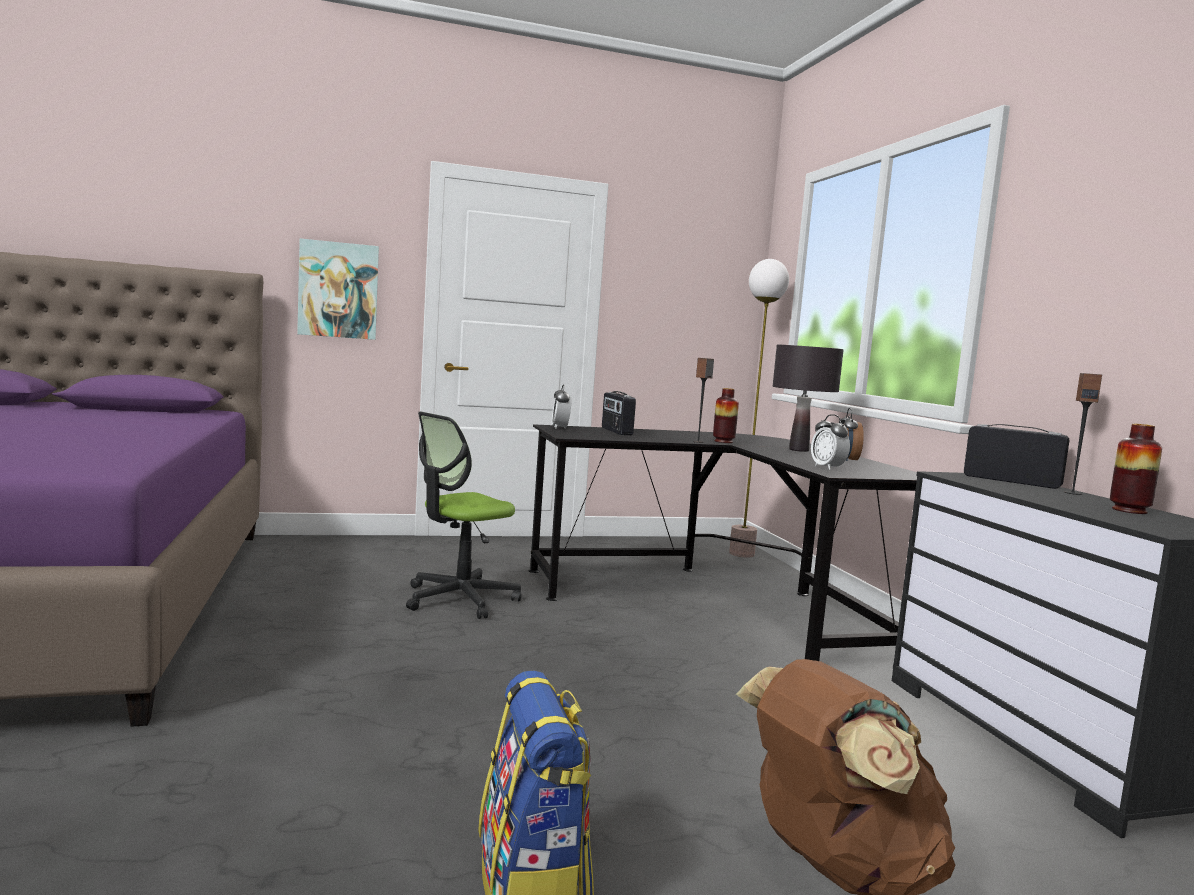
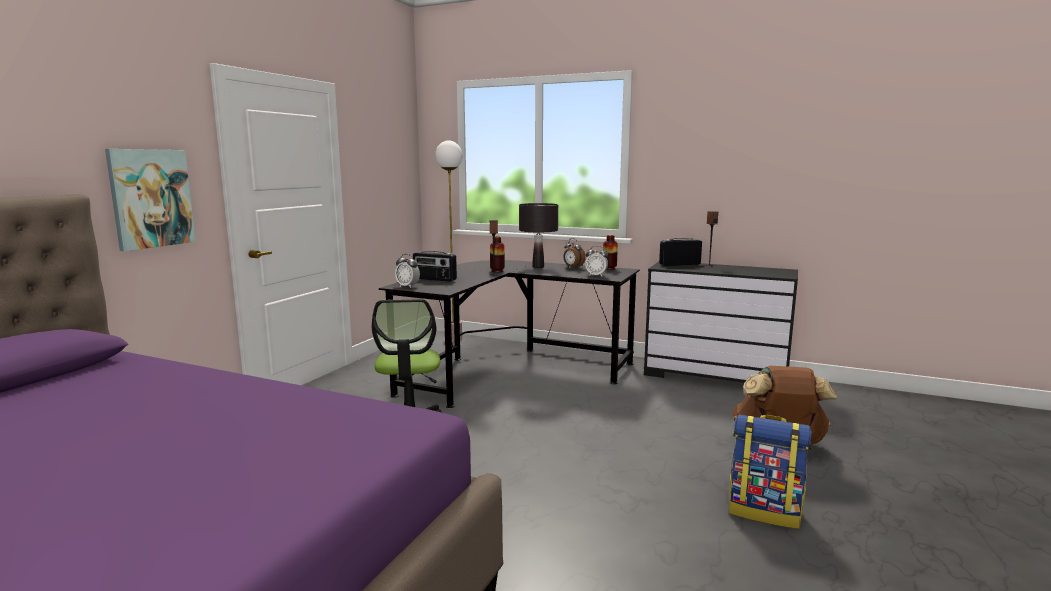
camera: 50 degrees left, 5 degrees up
vase [1110,424,1162,514] -> vase moved to [603,235,618,270]

